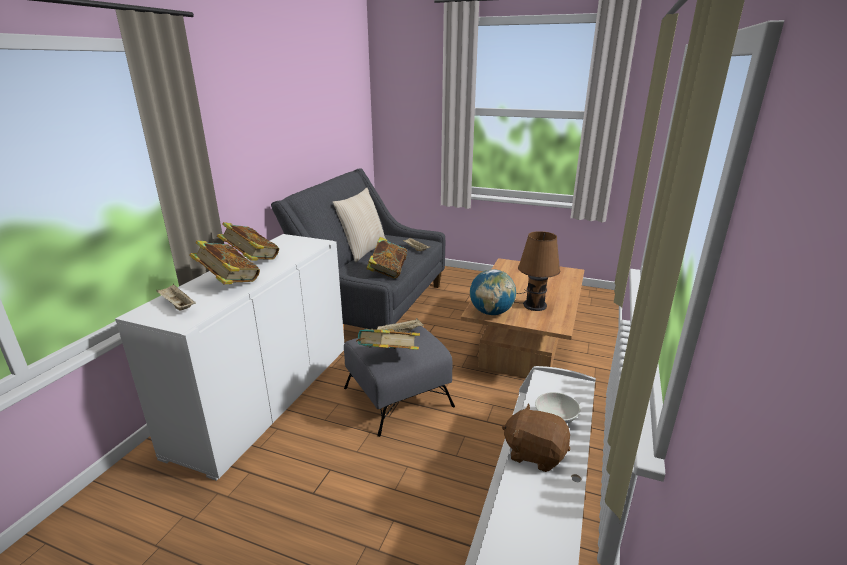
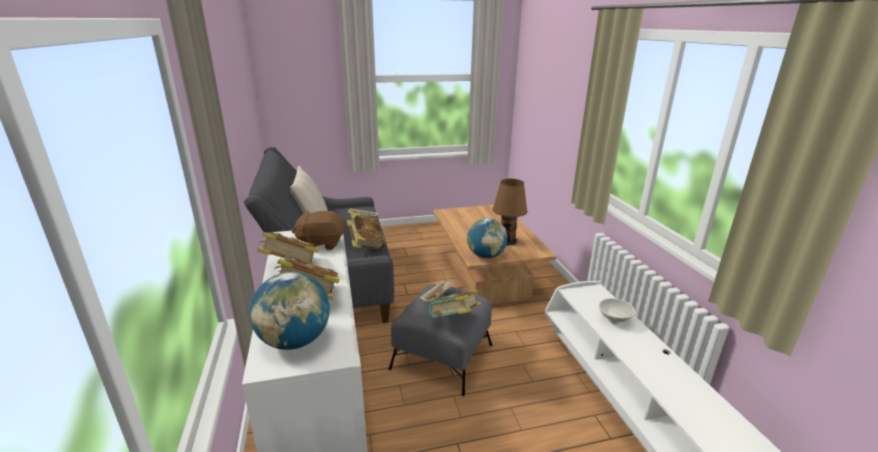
camera: 35 degrees left, 0 degrees up
beige tray [156,284,196,310] -> globe [249,272,330,350]
brown plush toy [502,404,570,472] -> brown plush toy moved to [292,211,345,250]

